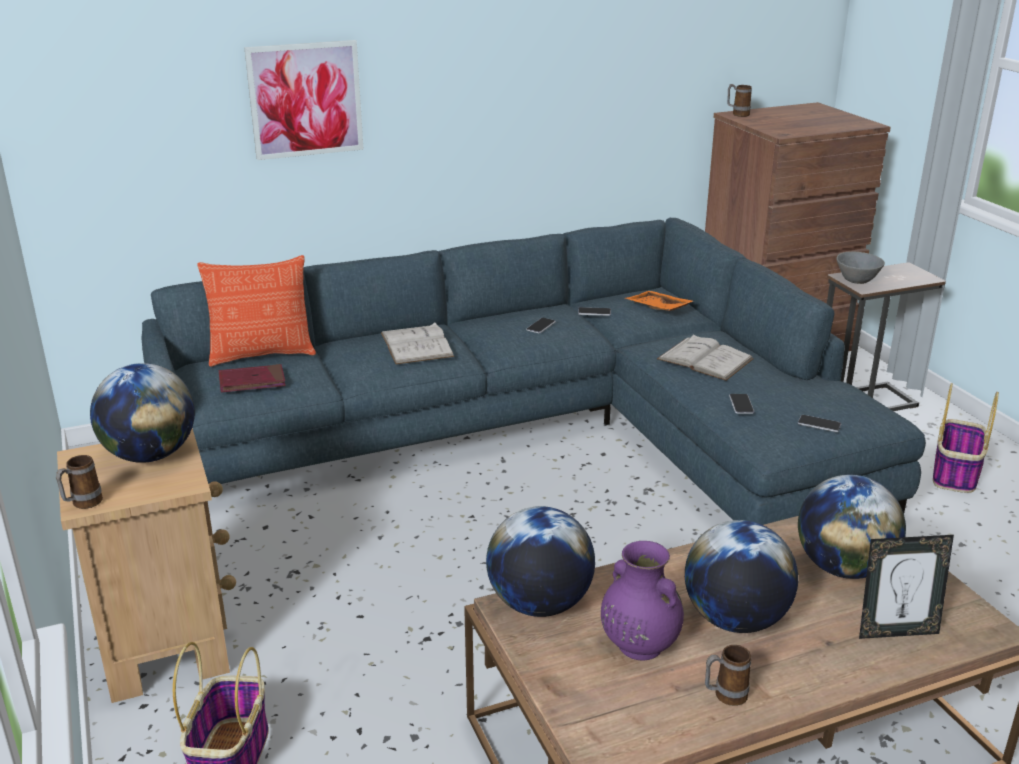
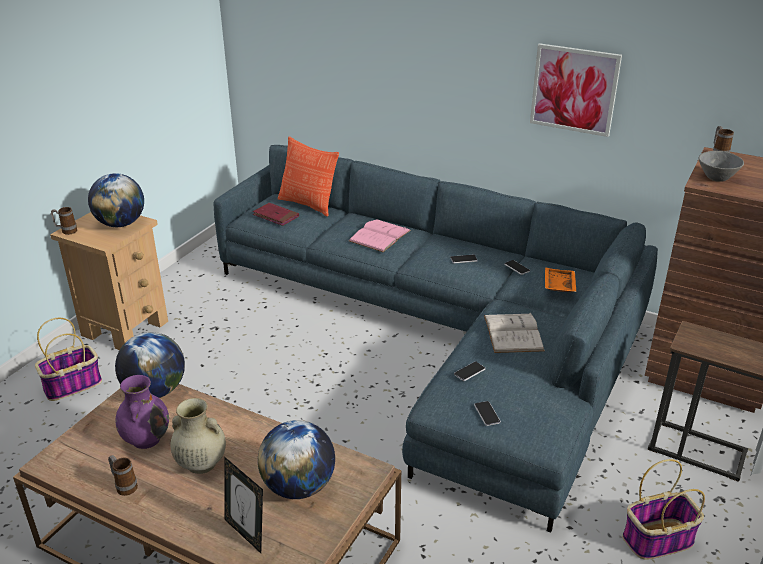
camera: 50 degrees right, 5 degrees up
picture [244,40,363,160] -> picture moved to [530,43,622,137]
white book [381,322,454,364] -> pink book [349,219,411,252]
globe [685,520,798,633] -> beige vase [170,398,226,474]
grey bowl [836,252,885,284] -> grey bowl moved to [699,151,744,182]

